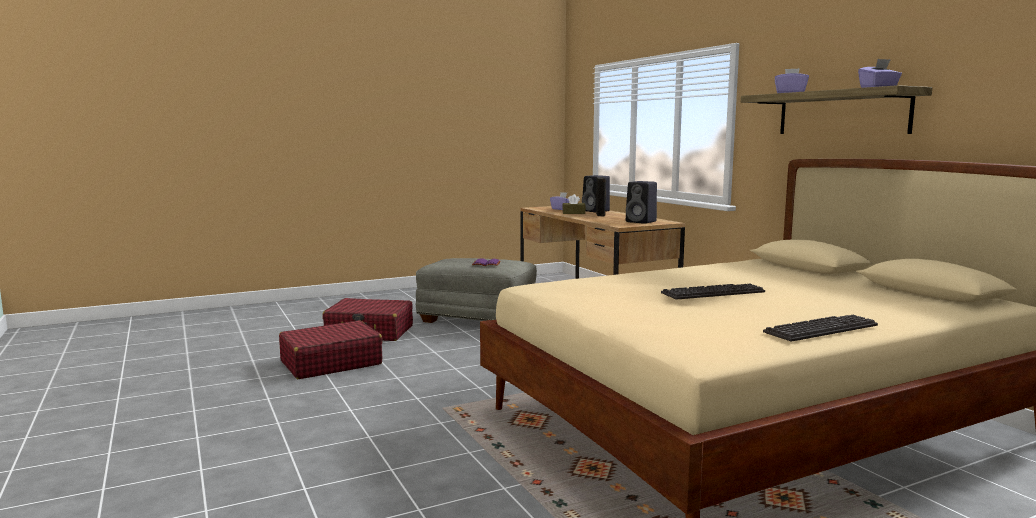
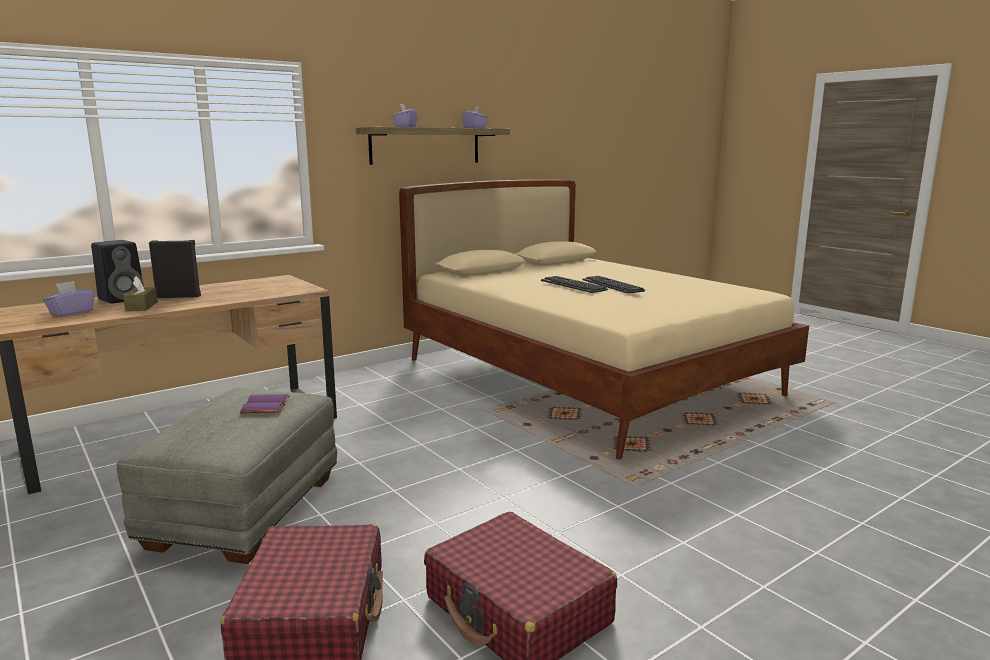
camera: 100 degrees left, 5 degrees up
black speaker [626,181,657,224] -> none
keyboard [763,315,878,341] -> keyboard moved to [541,276,608,293]

